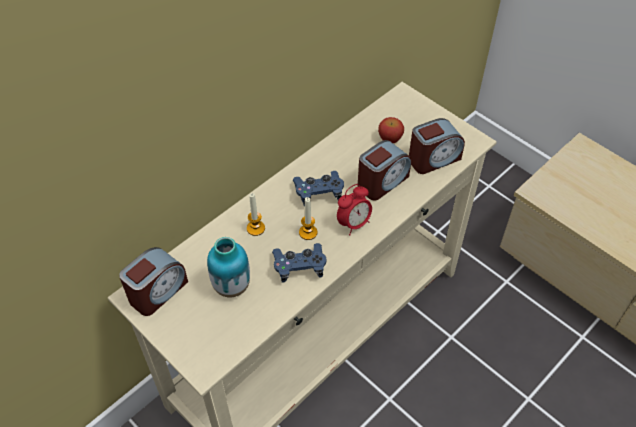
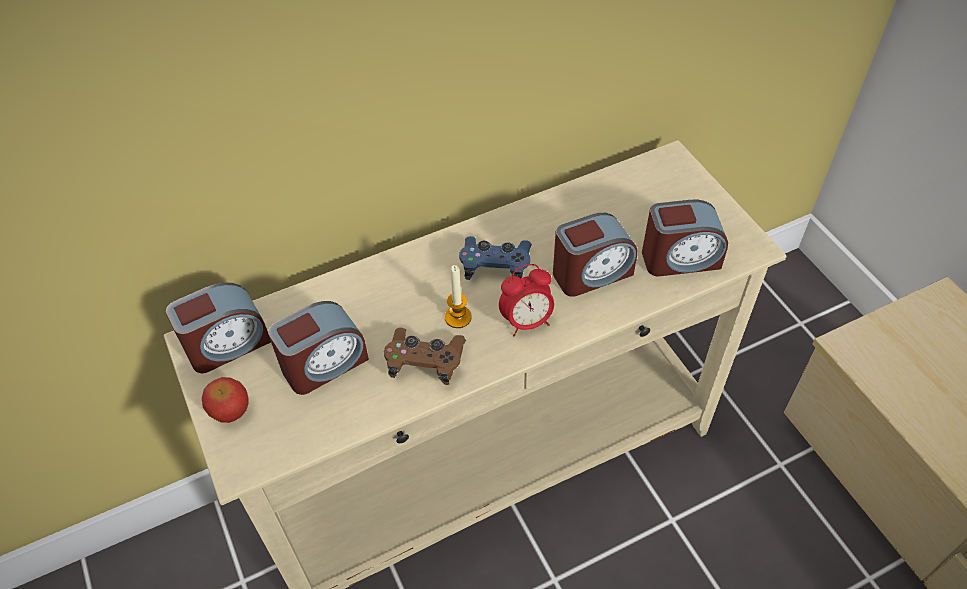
camera: 20 degrees right, 0 degrees up
vase [207,237,250,298] -> alarm clock [268,301,369,395]
candle [247,193,265,236] -> none
blue game controller [272,243,326,283] -> brown game controller [384,328,466,385]
apple [378,117,404,143] -> apple moved to [202,377,249,423]

